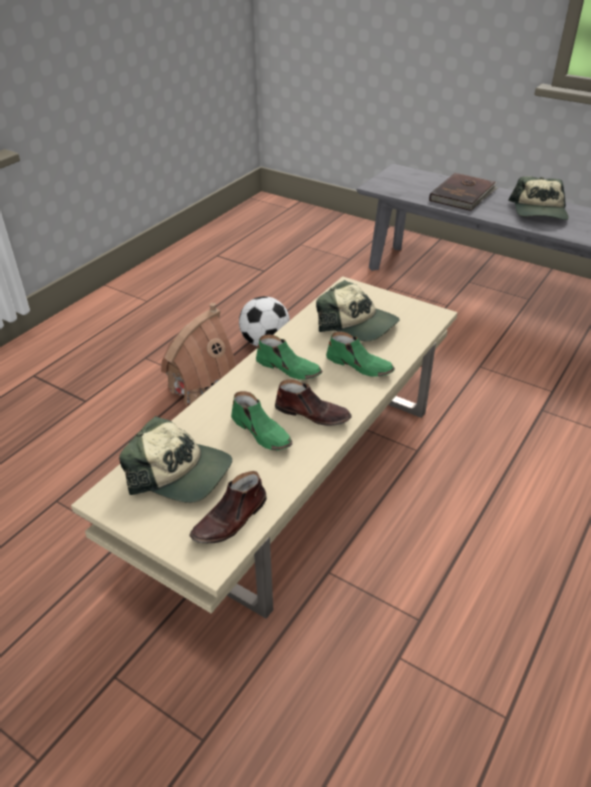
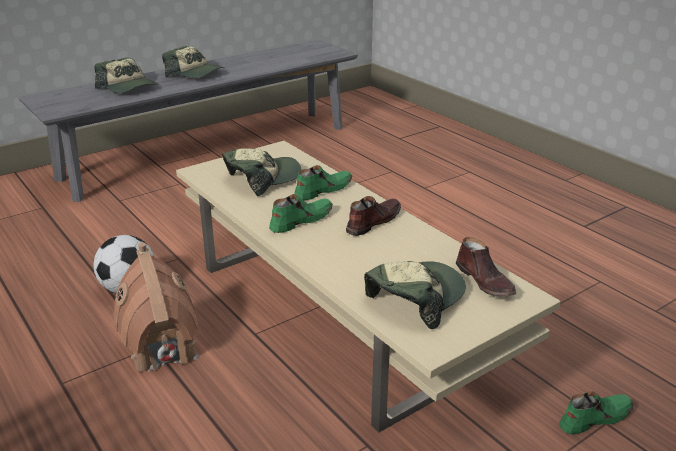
camera: 70 degrees left, 10 degrees down
green shoe [231,391,292,451] -> green shoe moved to [559,391,634,434]
brown book [429,173,499,211] -> cap [94,57,158,93]

